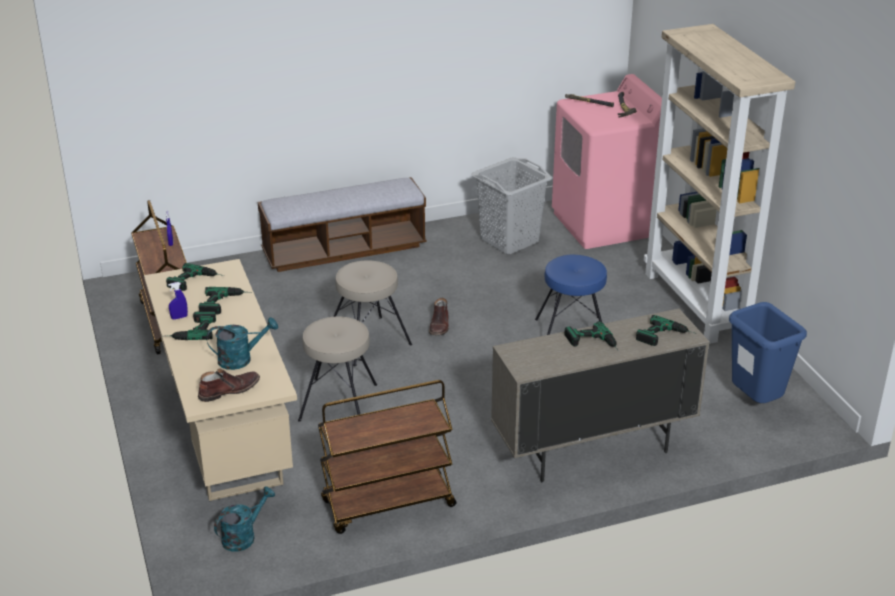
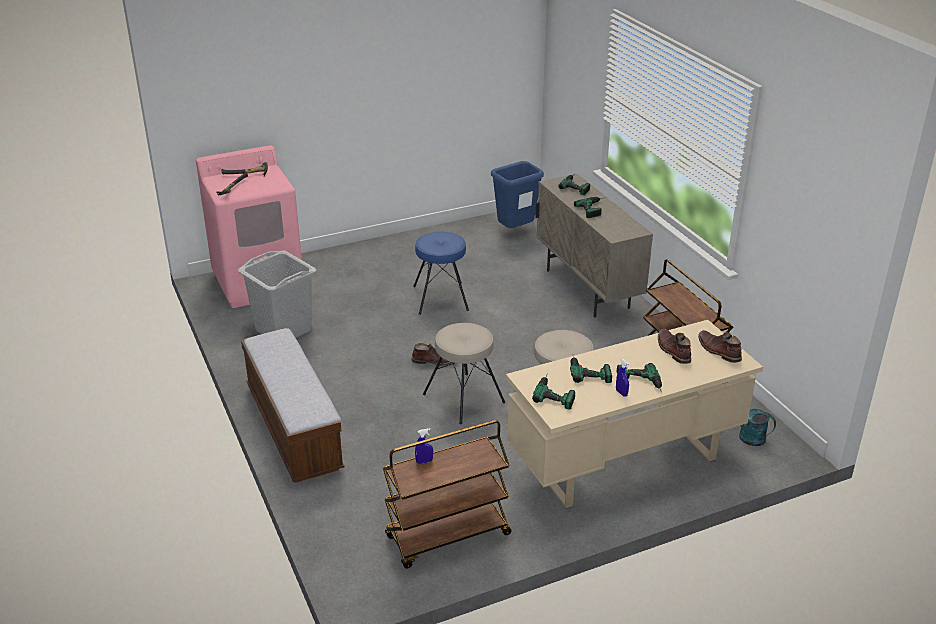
camera: 95 degrees left, 0 degrees up
turquoise watering can [206,317,278,370] -> brown boot [658,329,691,364]
beige bookcase [644,24,795,344] -> none

